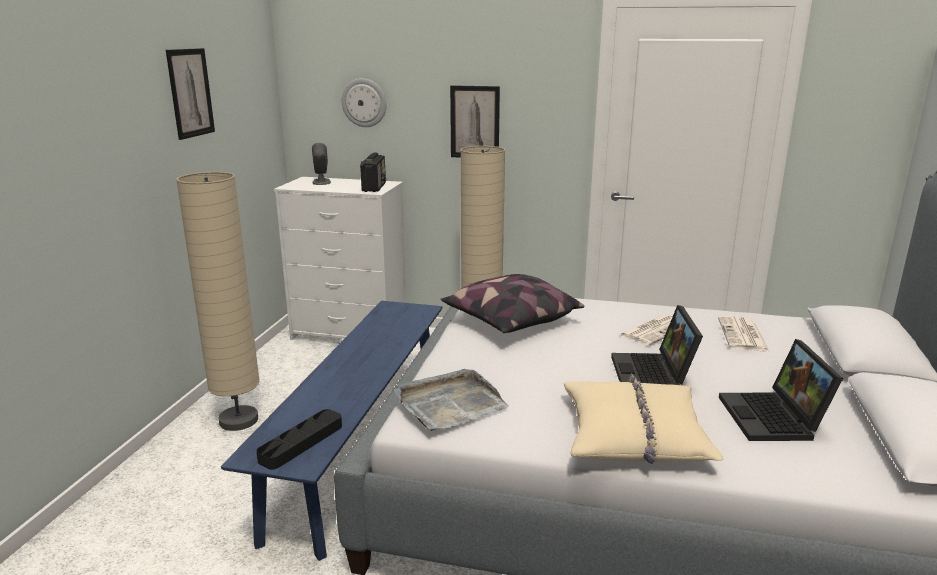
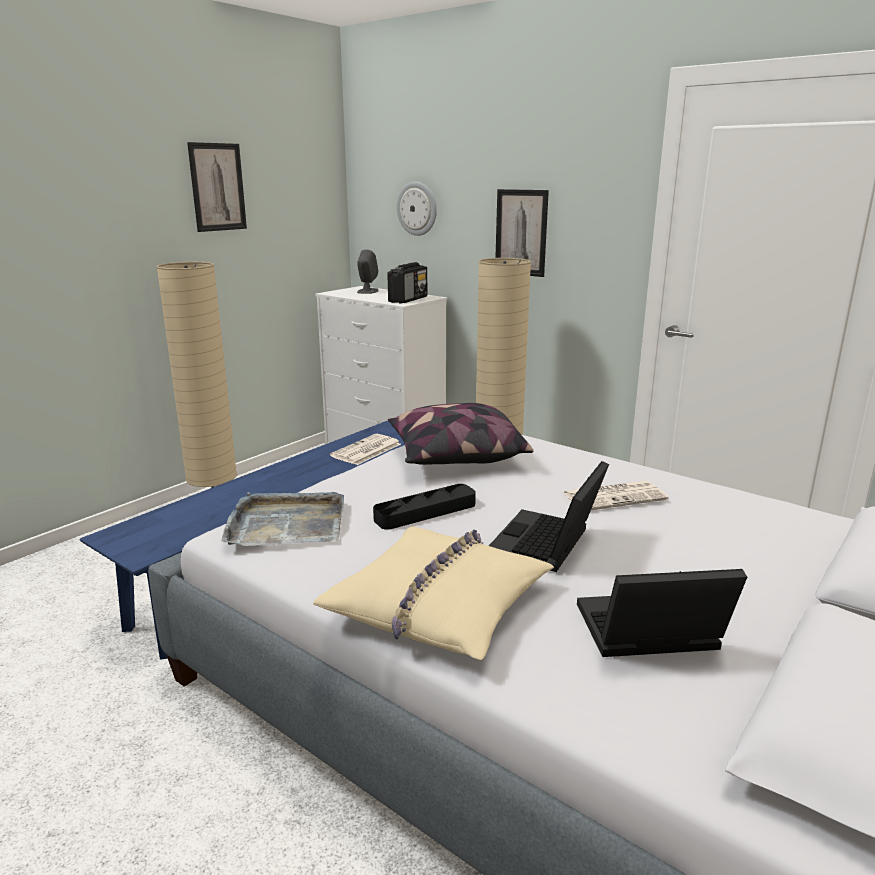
camera: 25 degrees right, 0 degrees up
black tray [256,409,342,470] -> black tray moved to [373,484,476,530]
newspaper [718,316,770,352] -> newspaper moved to [330,434,401,465]
laptop [719,339,843,441] -> laptop turned 60 degrees clockwise [577,569,747,657]

